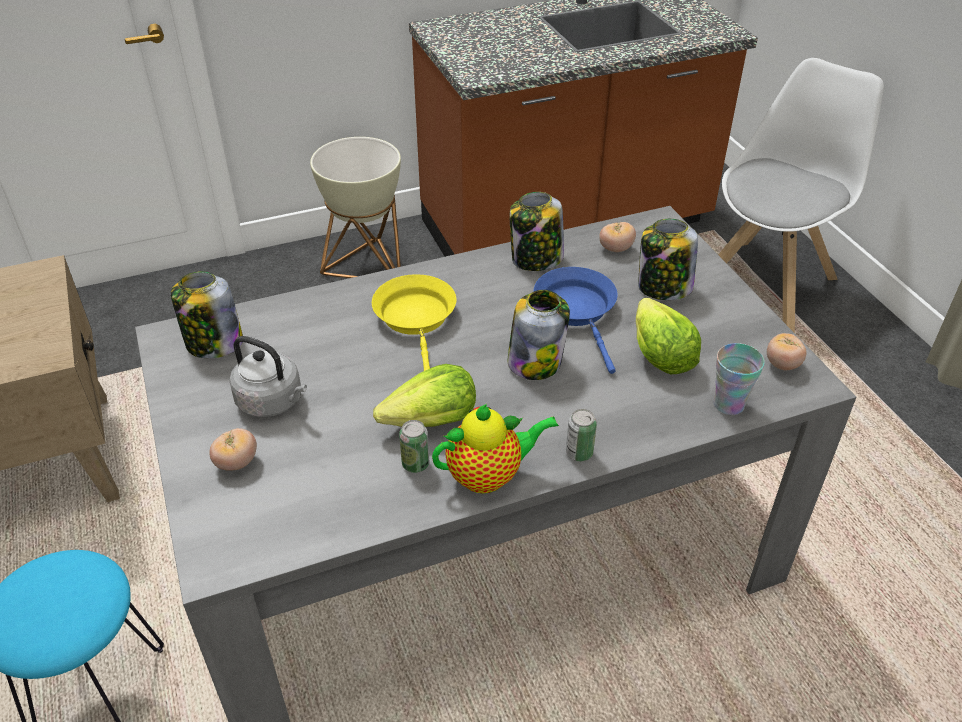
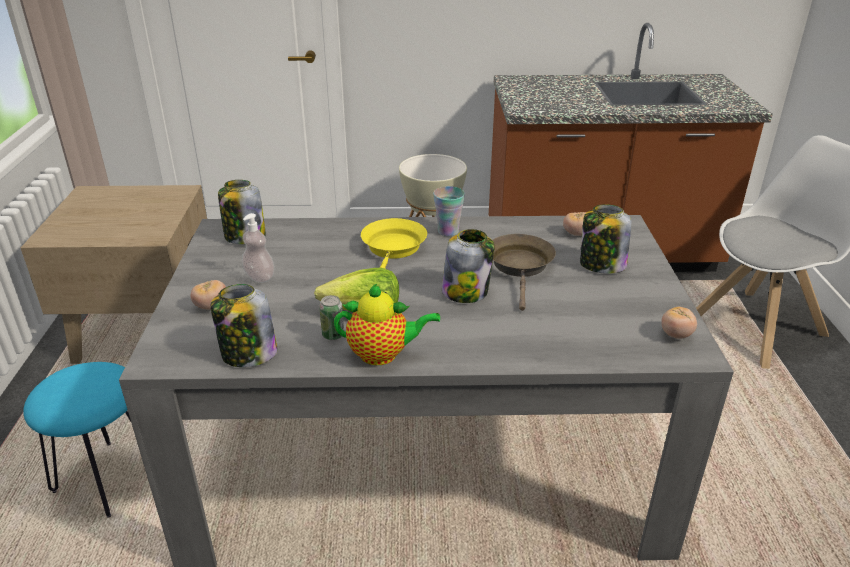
camera: 20 degrees right, 10 degrees down
grey kettle [230,336,307,417] -> soap dispenser [242,213,275,283]
jar [510,192,564,271] -> jar moved to [211,284,277,367]
blue frying pan [534,267,617,374] -> brown frying pan [492,234,556,311]
can [566,409,597,461] -> none
lettuce [636,298,701,374] -> none
cup [714,343,765,415] -> cup moved to [433,186,465,236]

